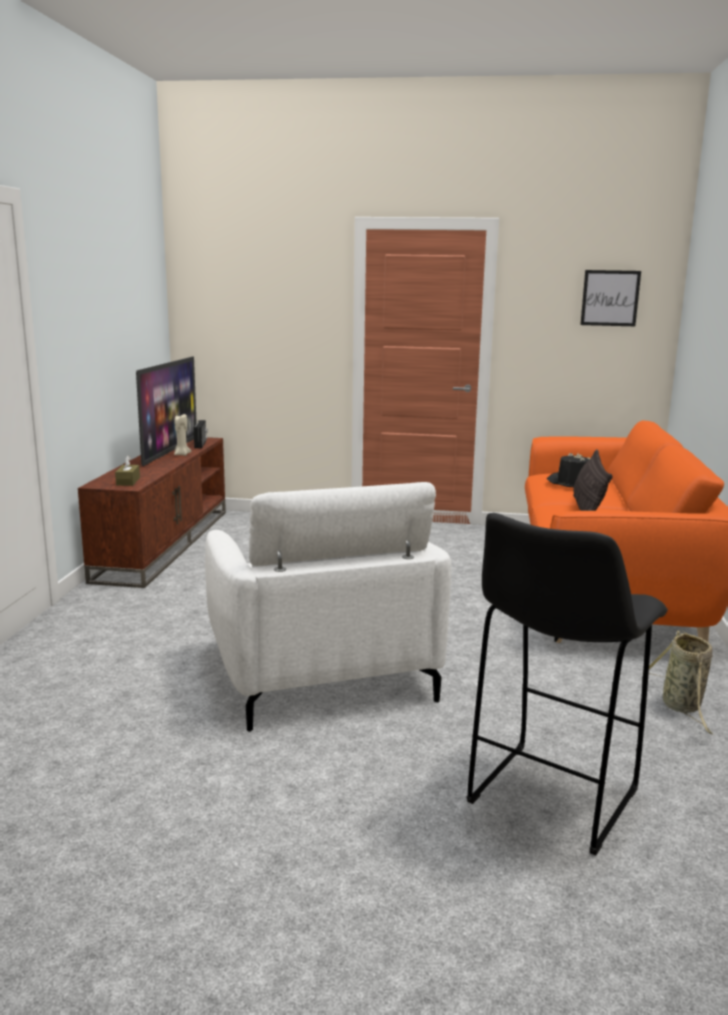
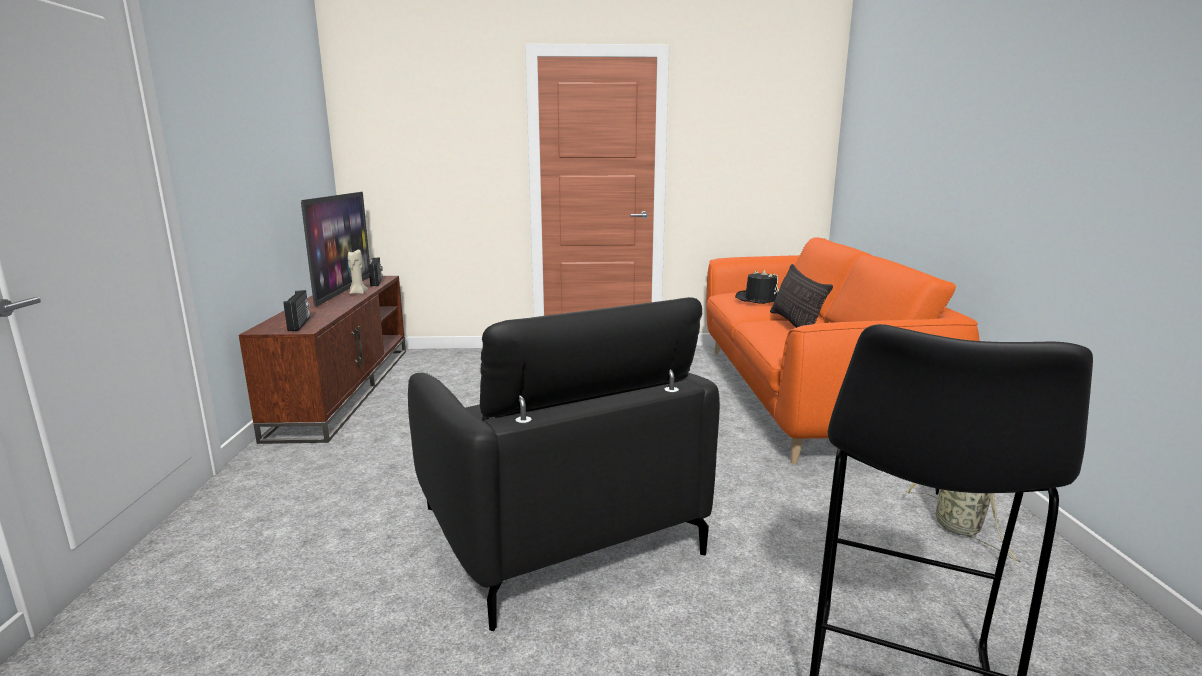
camera: 10 degrees left, 0 degrees up
brown tissue box [115,455,140,486] -> radio [283,290,310,331]
white armchair [205,482,451,732] -> black armchair [408,297,720,631]
picture [580,270,641,326] -> none

